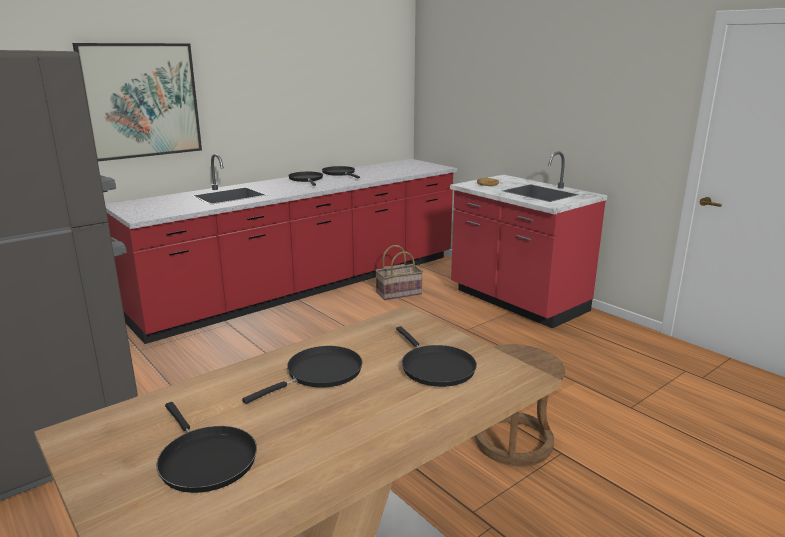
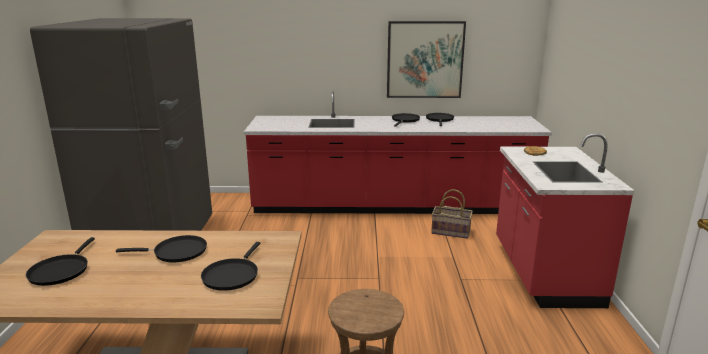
camera: 40 degrees right, 0 degrees up
picture [72,43,202,161] -> picture moved to [387,21,466,98]

